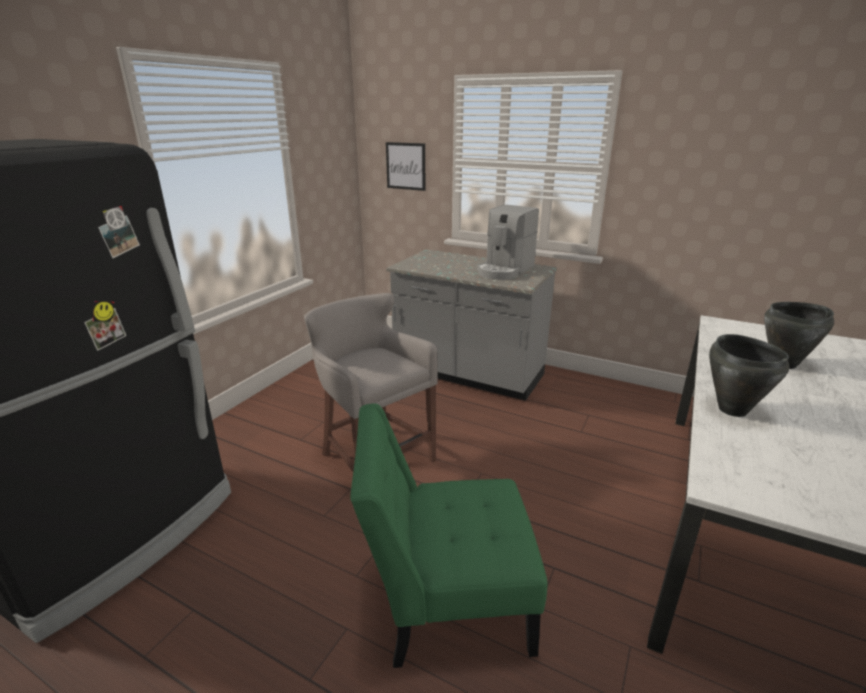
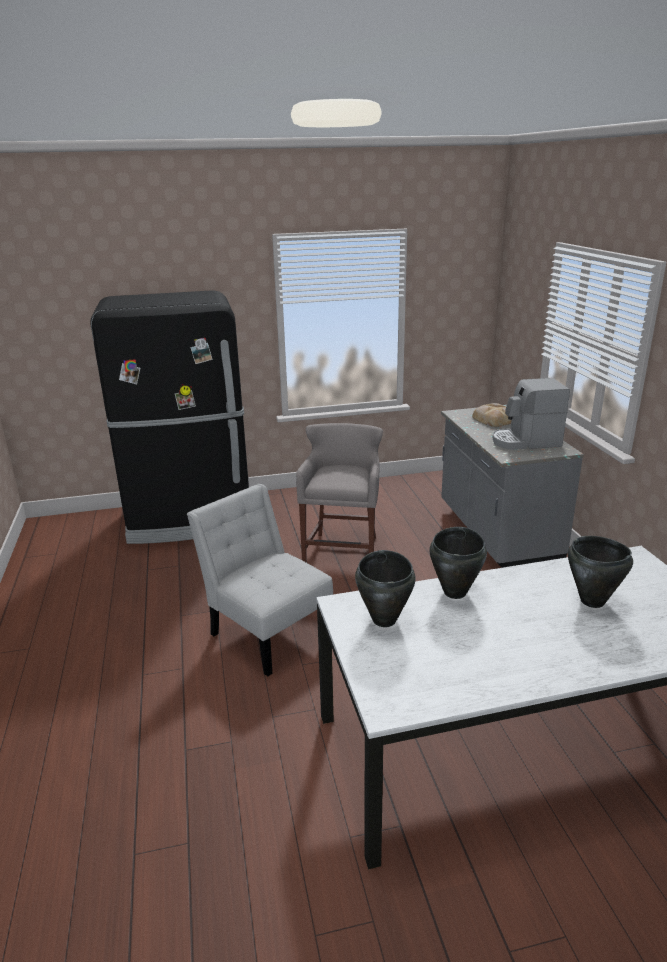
camera: 50 degrees right, 0 degrees up
green chair [350,403,548,668] -> white chair [187,484,333,676]
picture [386,142,425,191] -> none
none -> black cooking pot [355,550,416,627]
none -> bread [472,403,511,427]

